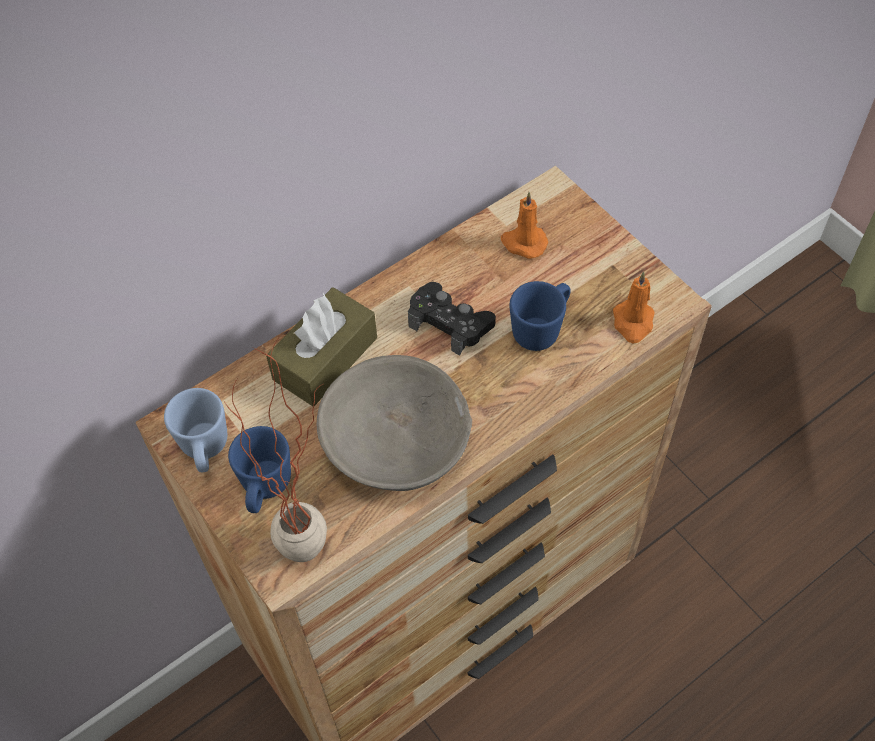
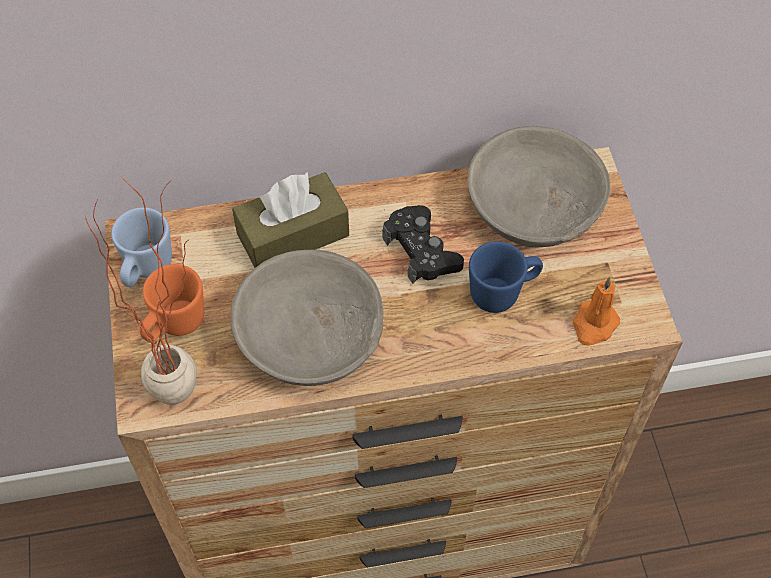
camera: 25 degrees right, 0 degrees up
blue mug [228,426,291,513] -> orange mug [140,264,204,342]
orange candle [501,192,548,259] -> grey bowl [467,126,610,247]

